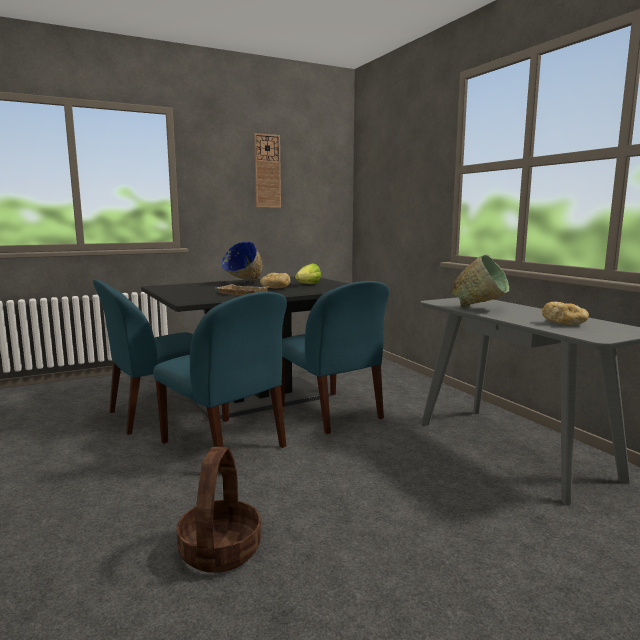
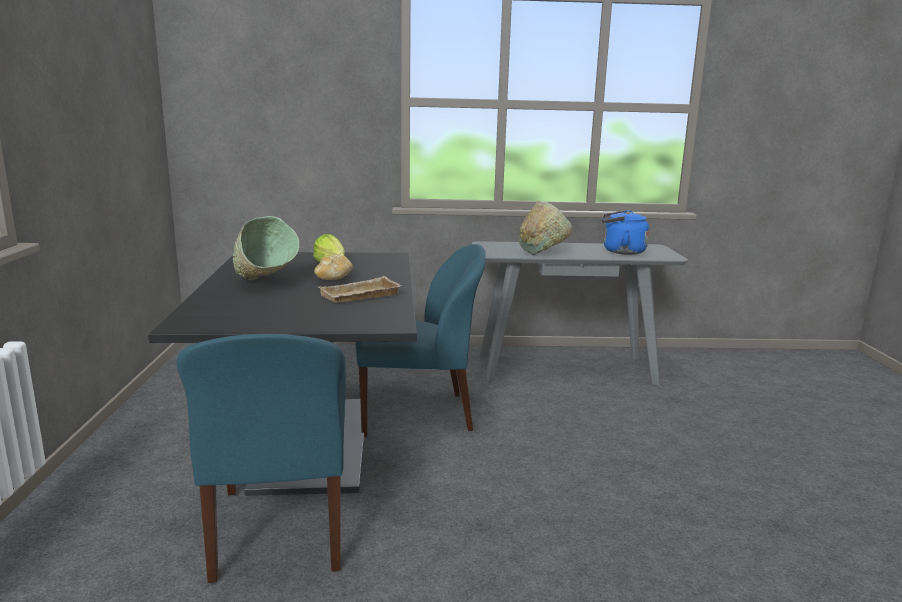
camera: 65 degrees left, 5 degrees up
blue chair [153,292,287,475] -> none
basket [176,447,261,573] -> none
blue bowl [222,242,263,283] -> green bowl [233,216,300,281]
wall clock [254,133,281,208] -> none
bread [542,302,589,325] -> blue kettle [602,210,649,255]

